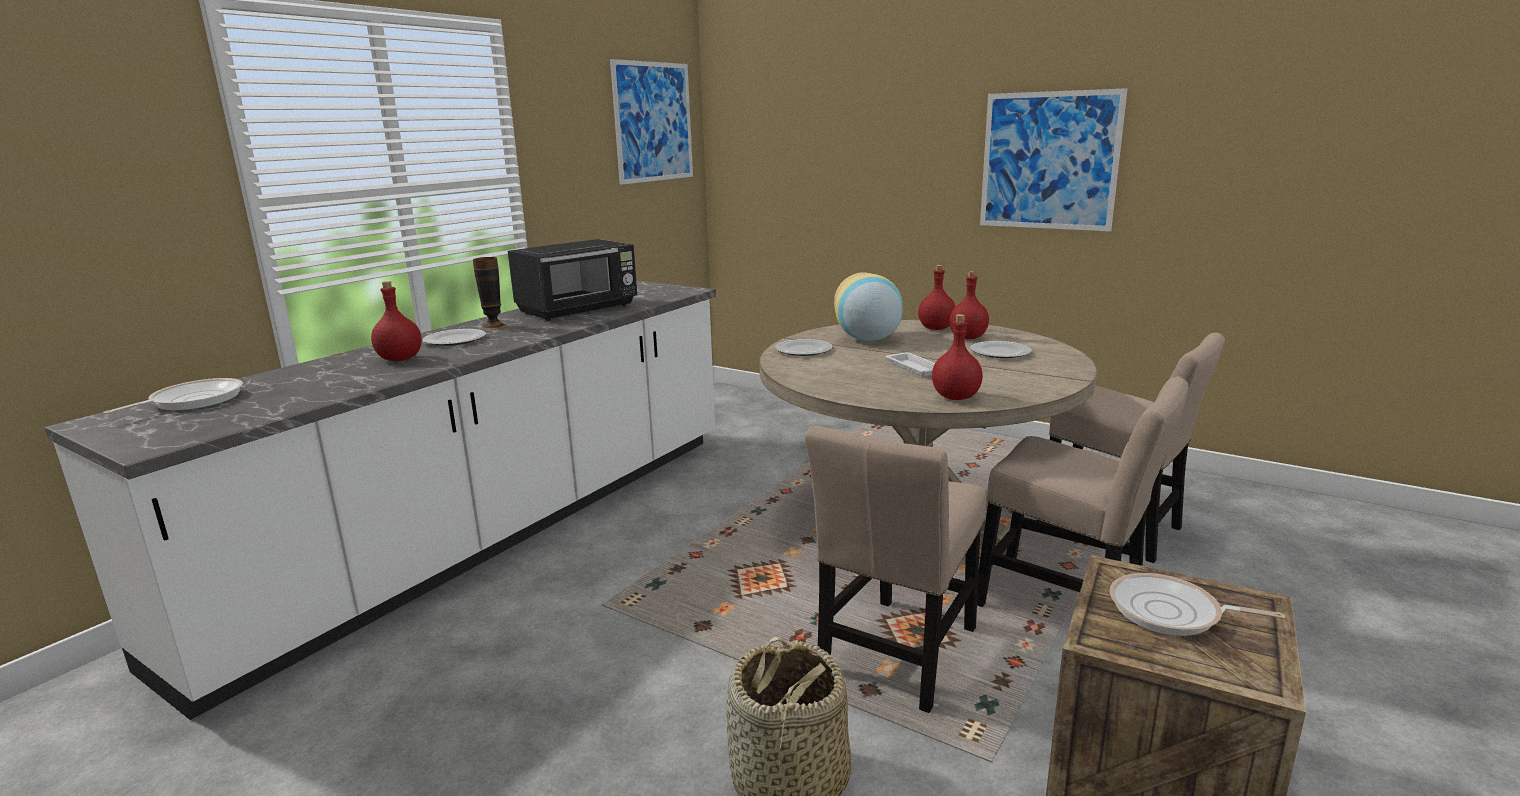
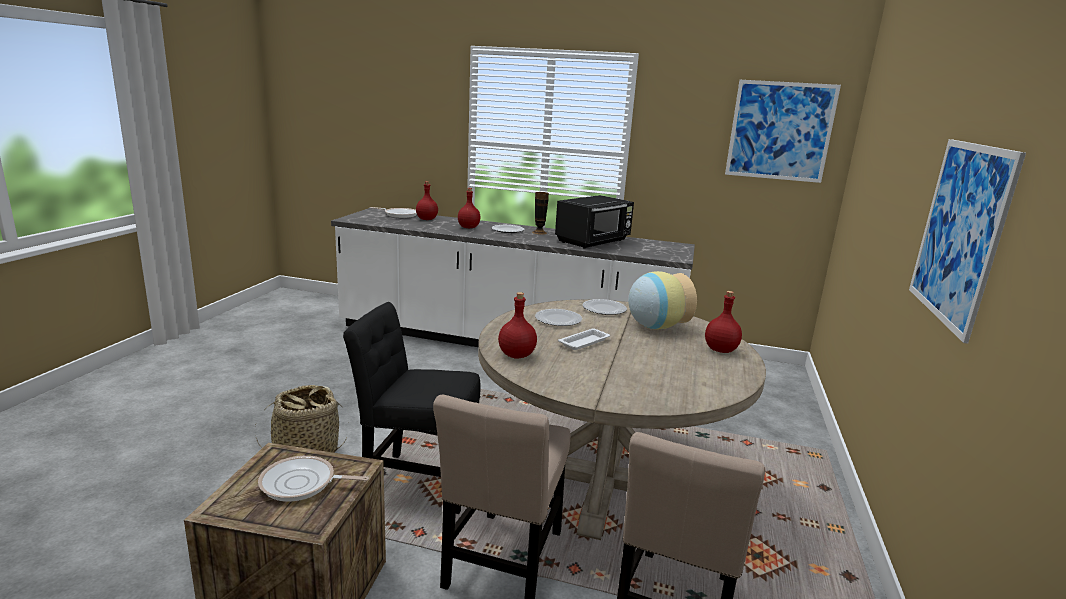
camera: 70 degrees right, 0 degrees up
black microwave [508,239,637,321] -> black microwave turned 75 degrees counterclockwise [555,195,634,249]
beige chair [805,425,986,713] -> black chair [343,302,480,514]
red bottle [949,271,989,339] -> red bottle moved to [416,181,438,220]
plate [970,341,1032,358] -> plate moved to [535,309,582,326]
frying pan [1110,573,1285,636] -> frying pan turned 90 degrees counterclockwise [258,456,369,502]

